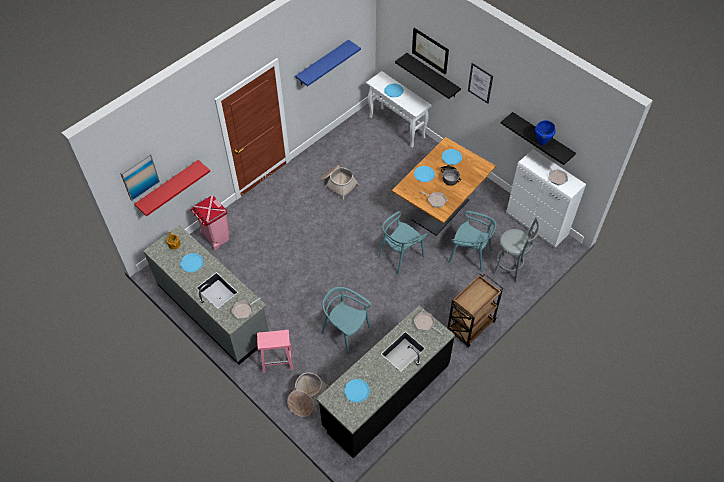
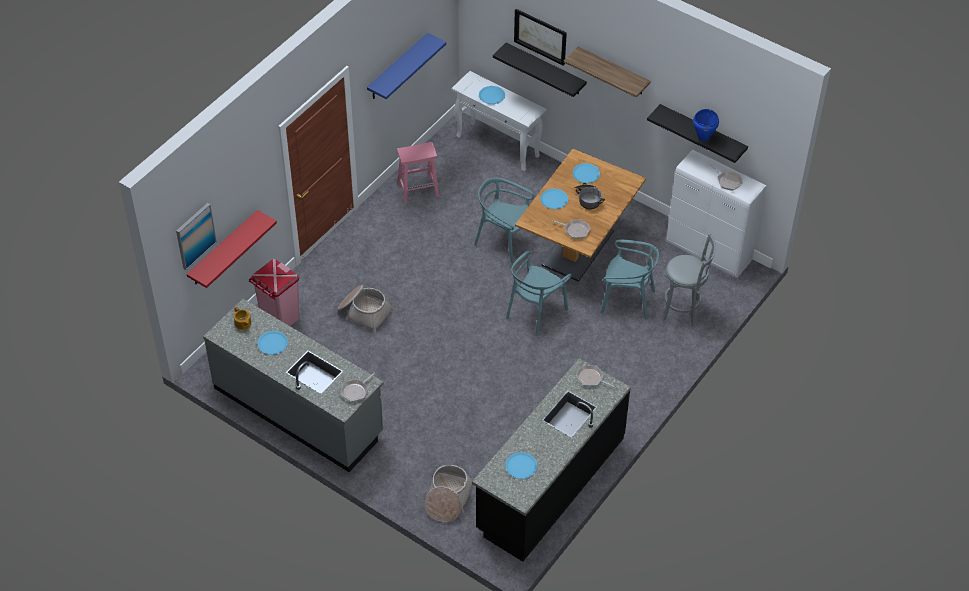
camera: 10 degrees left, 5 degrees down
pink stool [257,330,293,373] -> pink stool moved to [397,142,439,203]
basket [320,165,359,200] -> basket moved to [338,285,394,334]
turquoise chair [321,287,372,355] -> turquoise chair moved to [474,177,535,263]
brown cart [447,274,503,347] -> none
picture [468,63,493,104] -> shelf [564,46,651,98]

